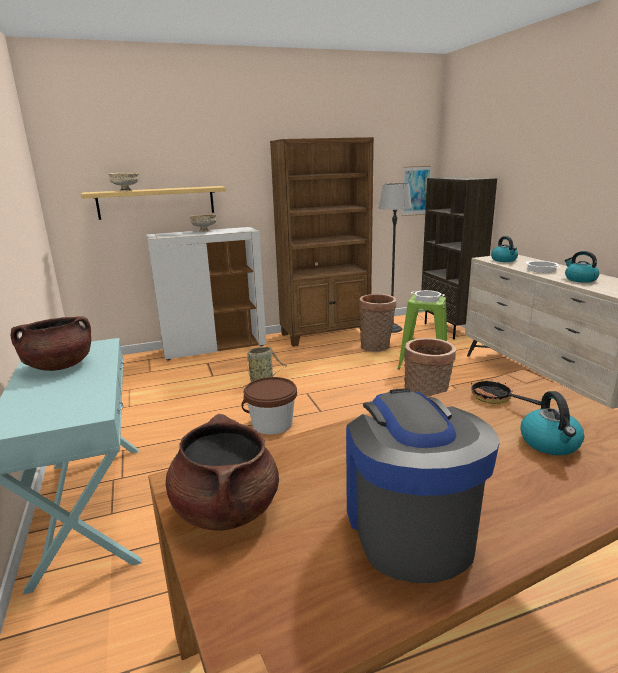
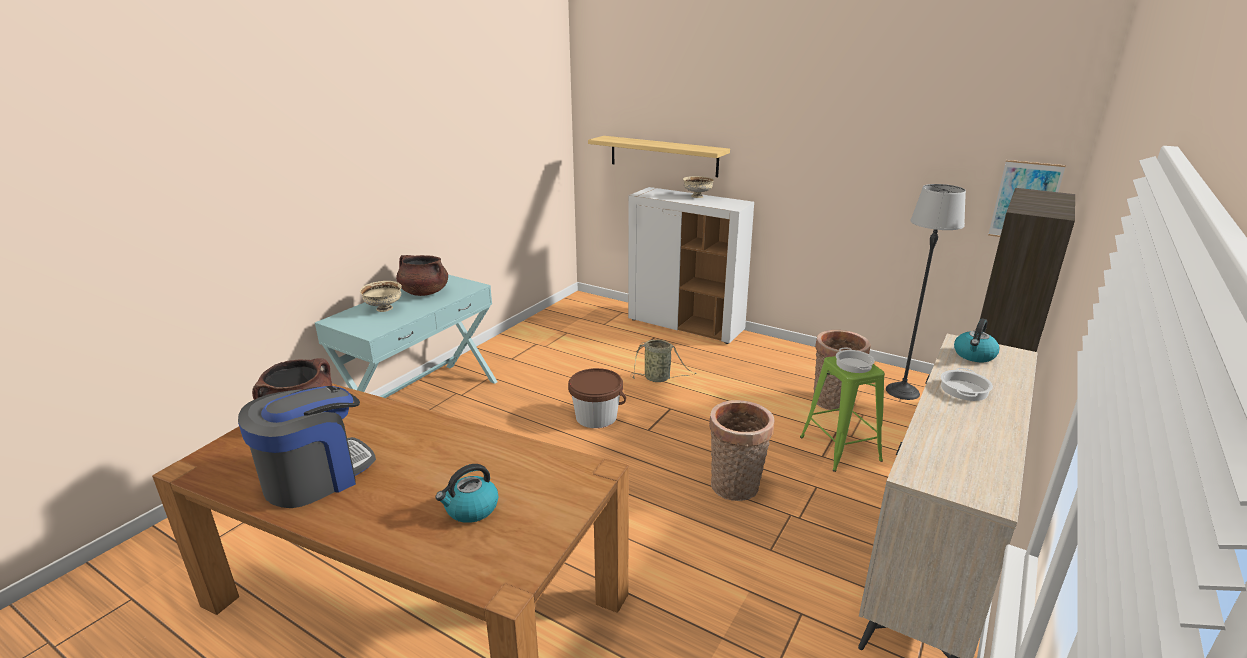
camera: 50 degrees right, 5 degrees up
beige bowl [108,173,139,191] -> beige bowl moved to [360,281,402,312]
brown bookcase [270,137,374,347] -> none
frying pan [471,377,541,405] -> none
kettle [565,251,600,283] -> none

